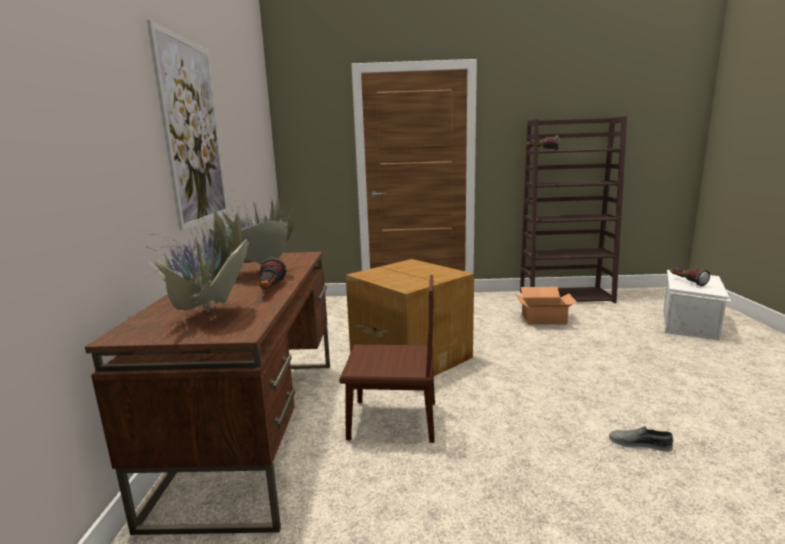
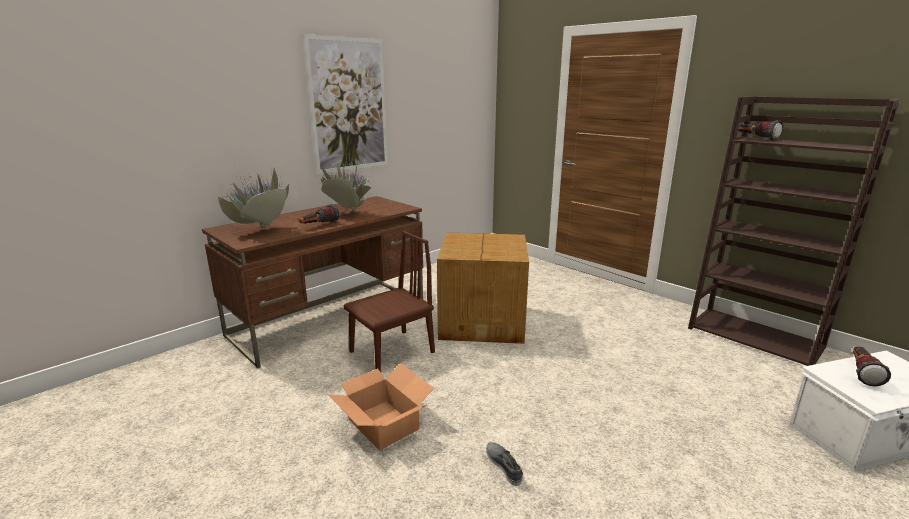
camera: 45 degrees right, 5 degrees up
brown chair [339,275,435,443] -> brown chair turned 90 degrees counterclockwise [344,231,435,372]
cardboard box [515,287,577,325] -> cardboard box moved to [327,363,434,451]

